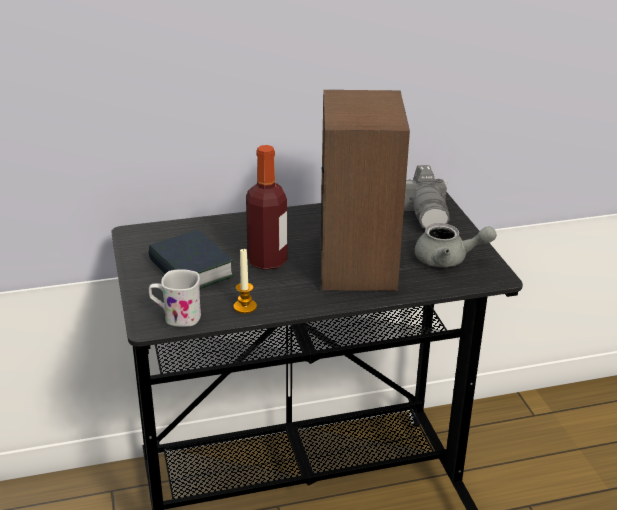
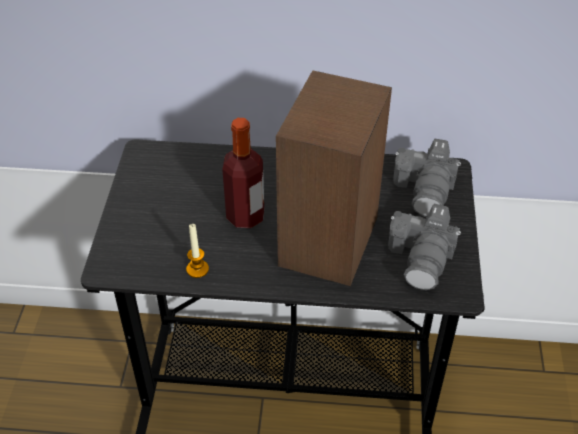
camera: 20 degrees right, 15 degrees up
book [148,230,234,289] -> none
white mug [149,269,201,327] -> none
grey teapot [415,223,497,267] -> camera [388,204,461,290]

